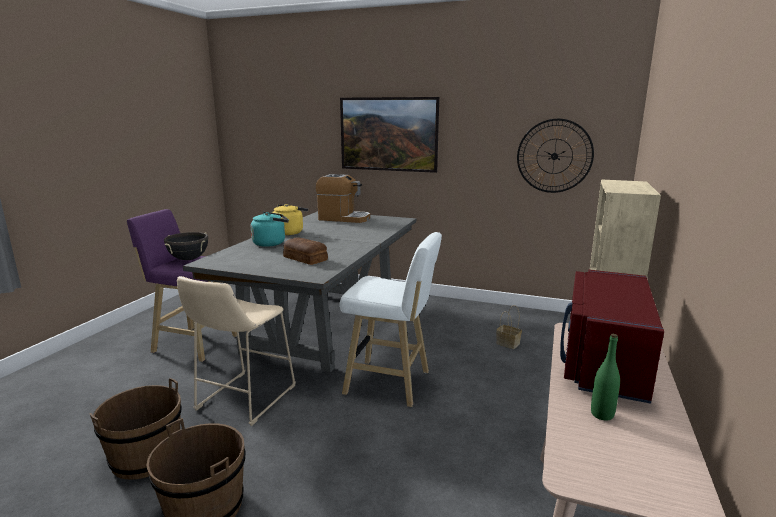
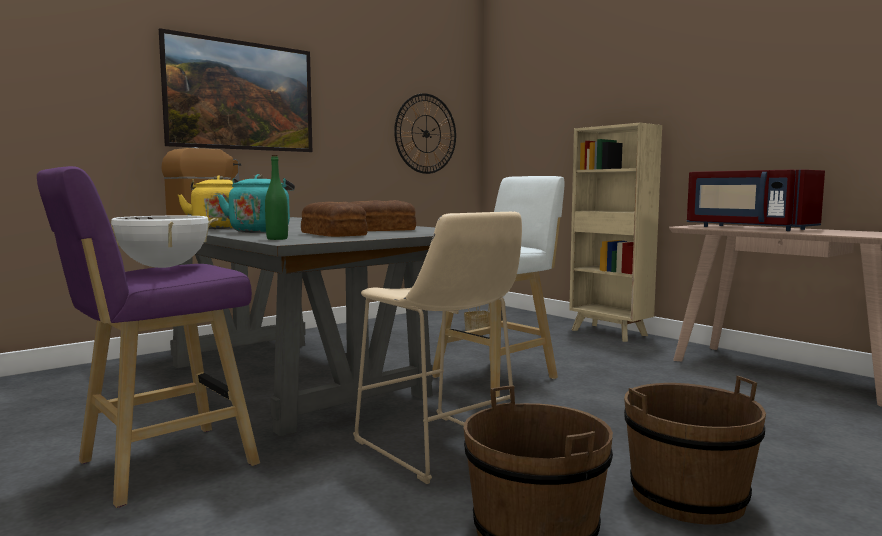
camera: 60 degrees left, 10 degrees down
black cooking pot [164,232,208,260] -> white cooking pot [111,216,218,268]
green bottle [591,334,620,421] -> green bottle moved to [265,155,288,240]
none -> bread [301,201,368,237]

